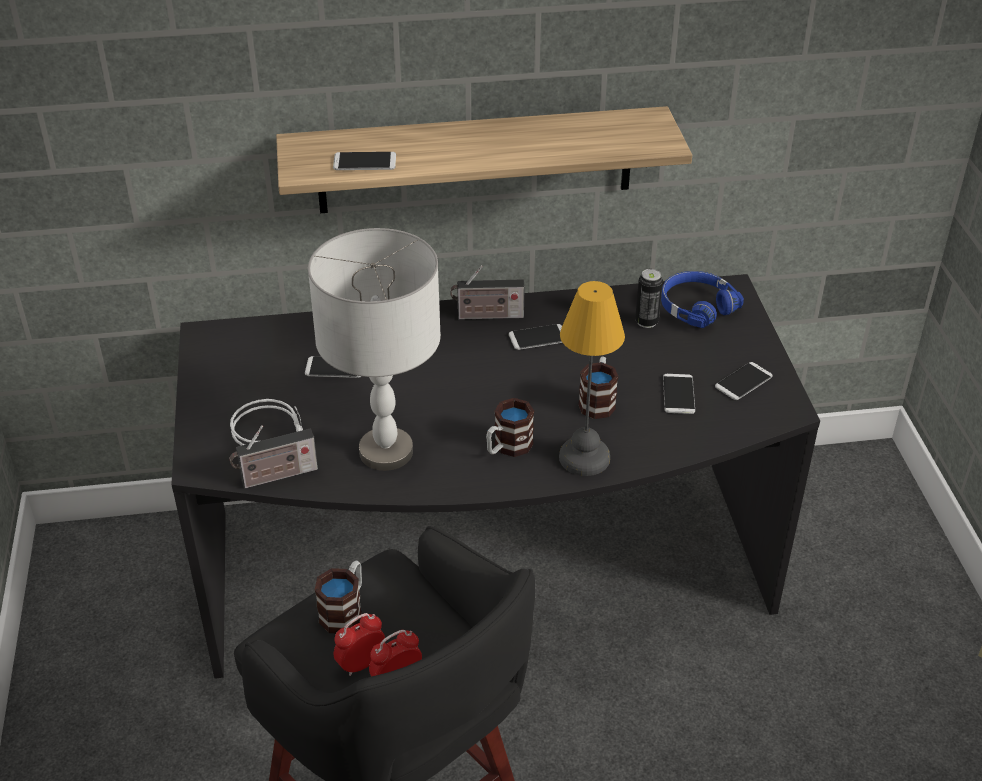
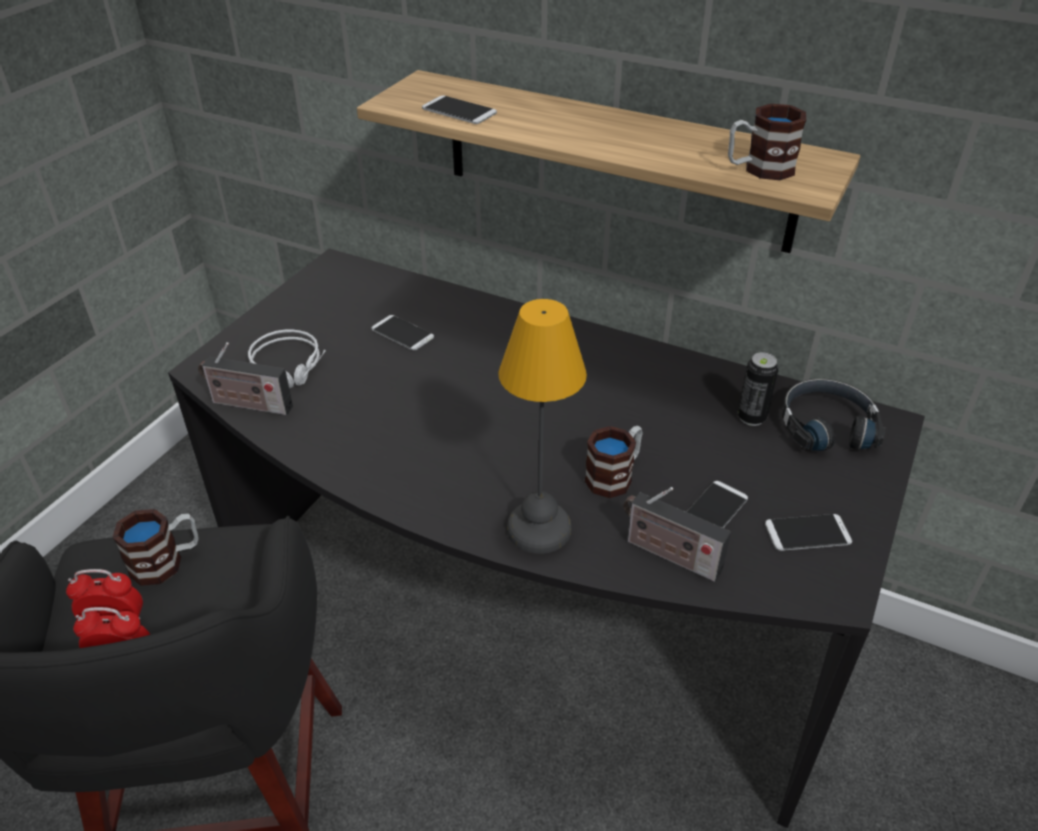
camera: 35 degrees right, 0 degrees up
grey table lamp [308,228,441,471] -> none
radio [450,266,525,320] -> radio moved to [623,487,731,582]
mug [486,398,534,457] -> mug moved to [728,104,806,180]
phone [509,324,562,350] -> none
blue headphones [661,271,744,328] -> black headphones [782,379,886,451]

